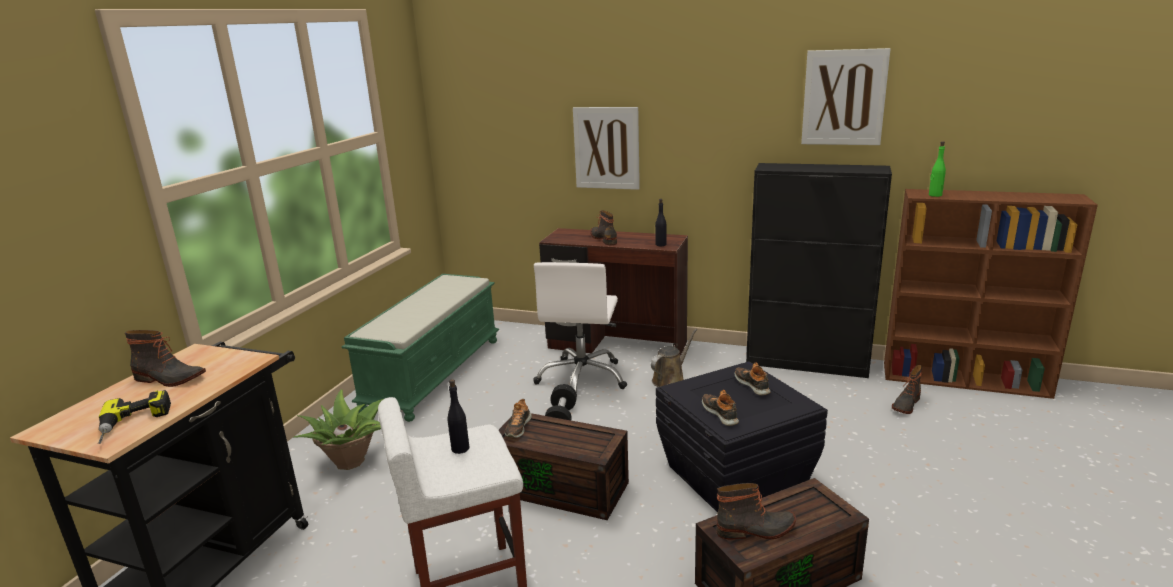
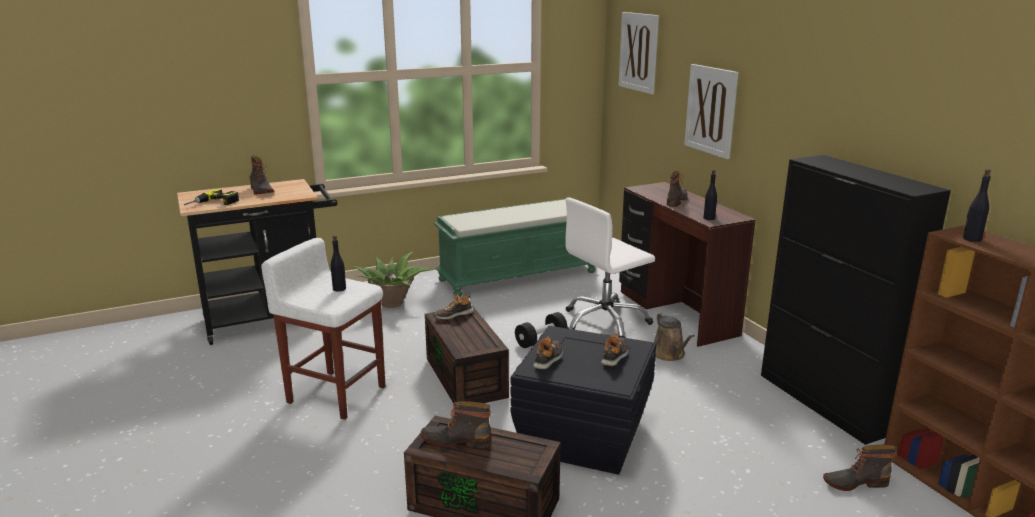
camera: 45 degrees right, 0 degrees up
brown watering can [651,329,697,387] -> brown watering can turned 75 degrees clockwise [654,313,695,361]
boot [717,483,796,540] -> boot turned 150 degrees clockwise [421,401,492,449]
picture [801,48,891,145] -> picture moved to [618,12,659,94]
green bottle [929,141,946,197] -> black bottle [963,169,991,242]

